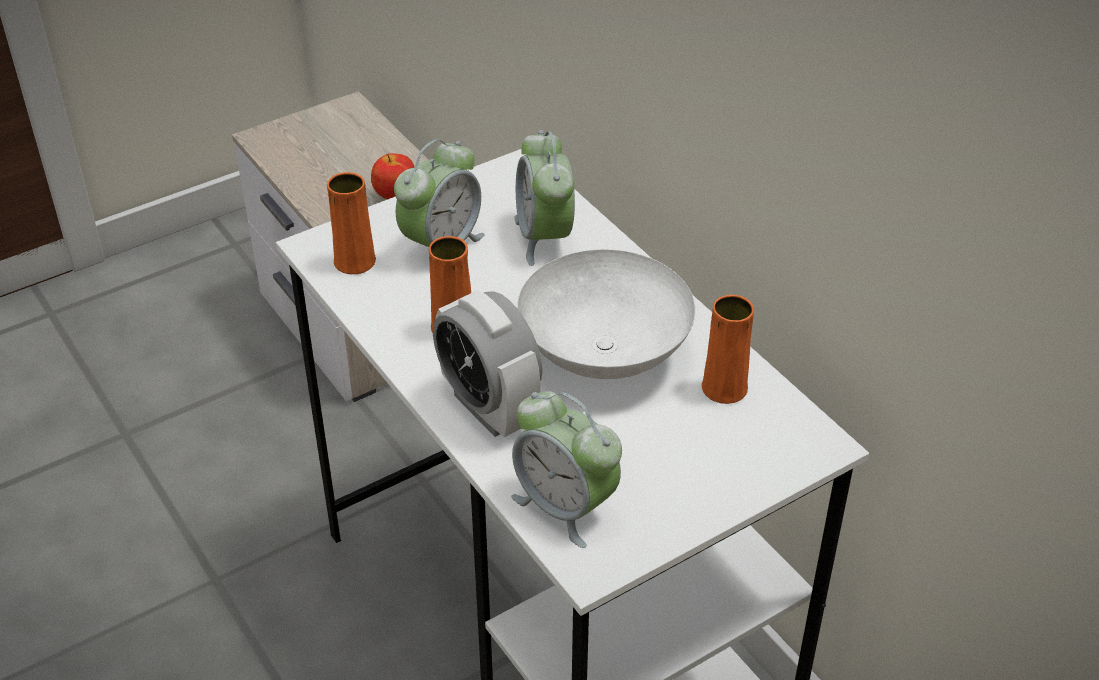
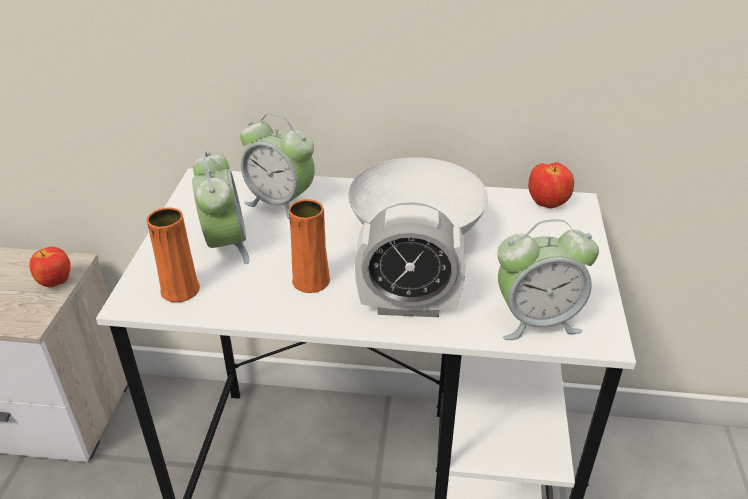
camera: 50 degrees left, 5 degrees down
orange vase [702,295,754,404] -> none
none -> apple [528,162,574,208]

